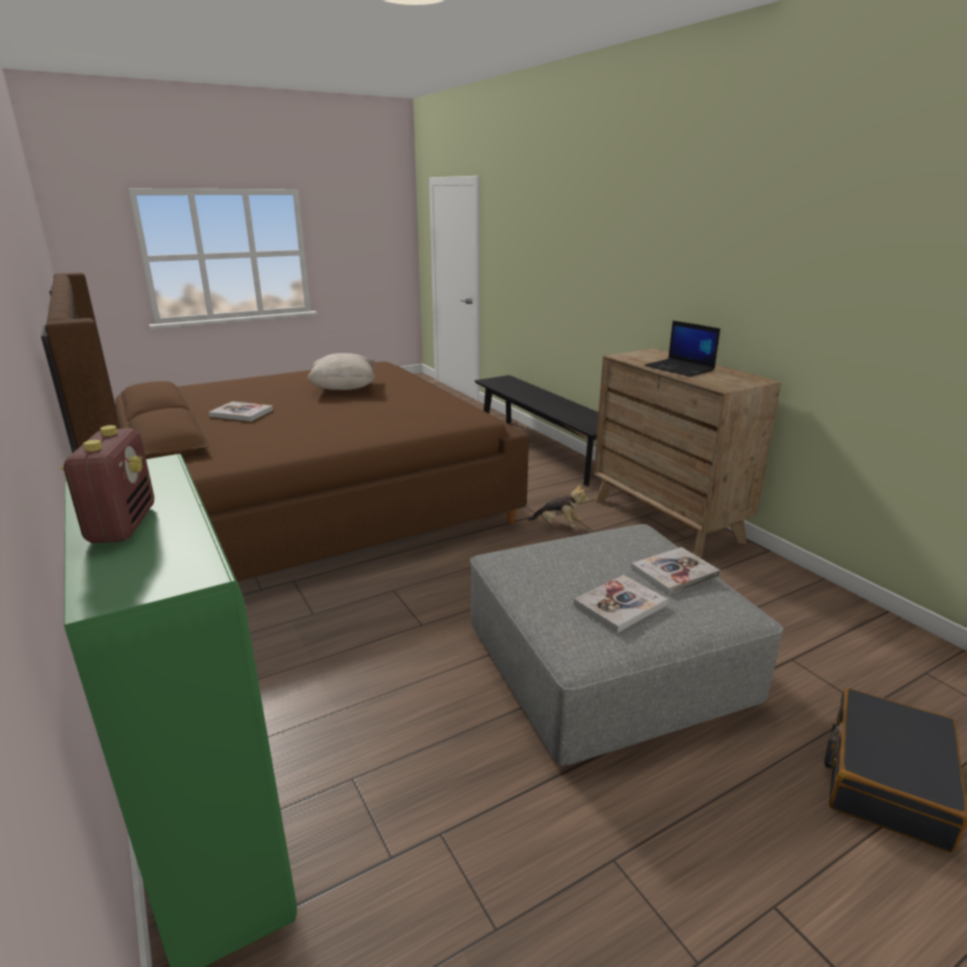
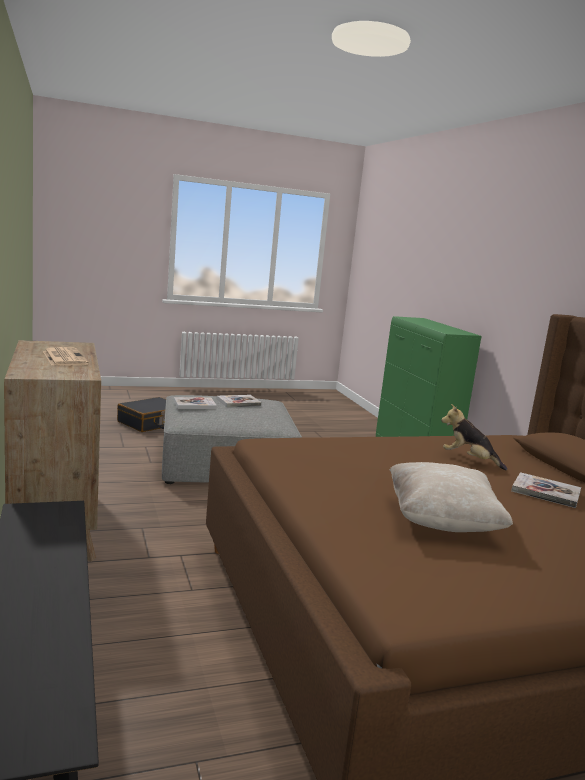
camera: 170 degrees left, 10 degrees down
radio [61,425,154,543] -> none
plush toy [528,483,590,528] -> plush toy moved to [441,404,507,470]
laptop [644,321,720,377] -> newspaper [43,347,89,366]

